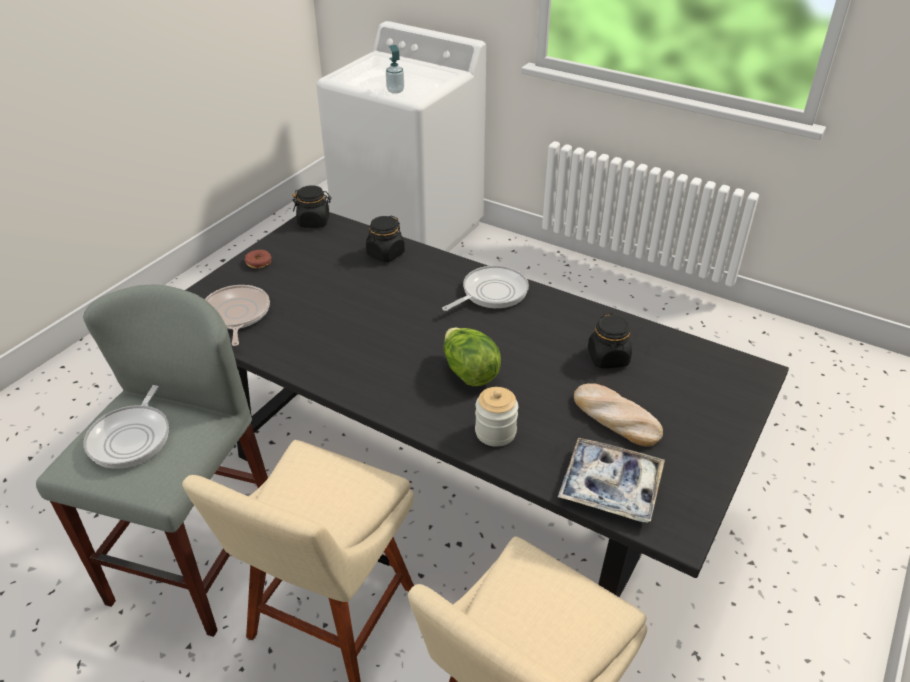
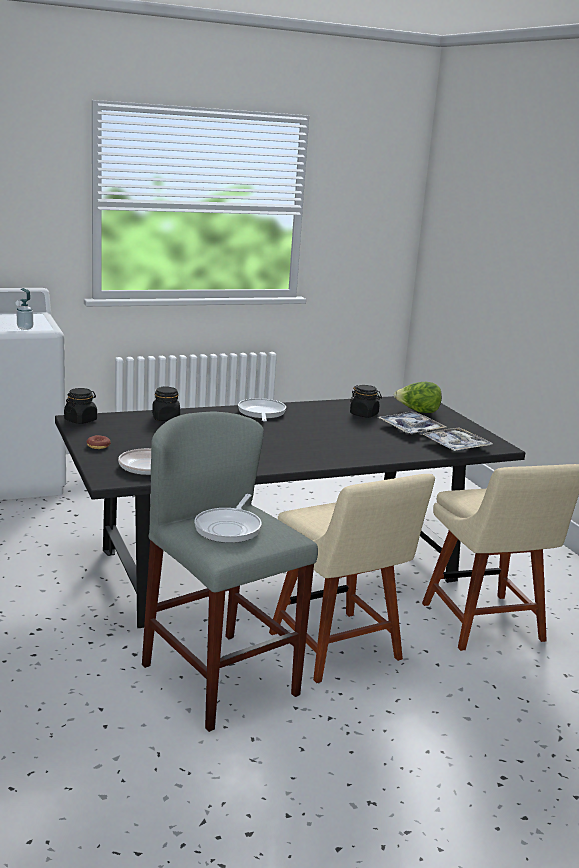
camera: 55 degrees left, 20 degrees down
frying pan [84,385,169,469] -> frying pan turned 60 degrees clockwise [194,494,262,543]
lettuce [444,328,501,387] -> lettuce moved to [394,382,442,413]
jar [475,387,518,447] -> none
bread [574,383,663,447] -> tray [378,411,446,435]

